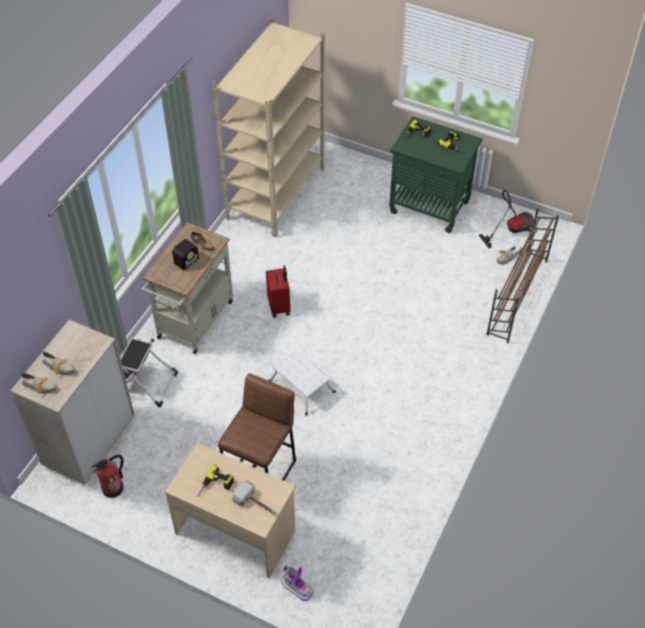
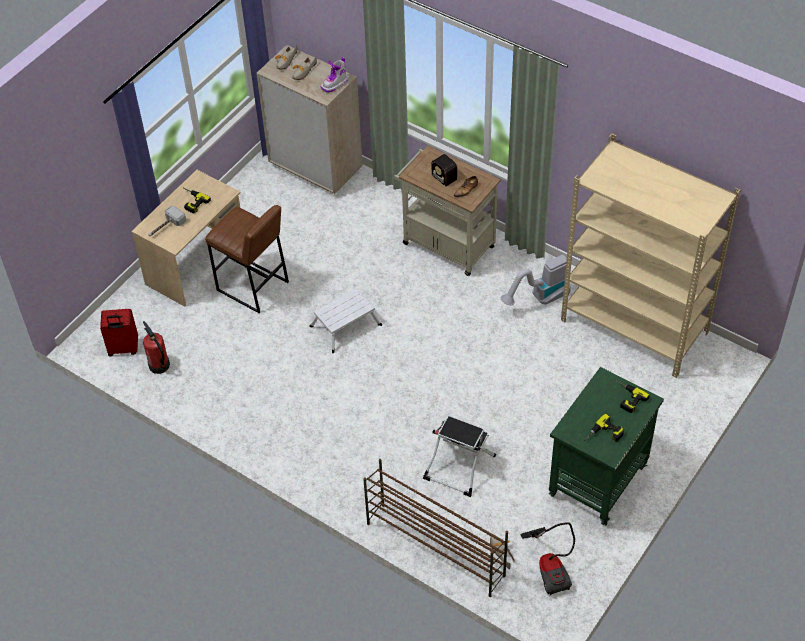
camera: 100 degrees right, 0 degrees up
fire extinguisher [92,455,124,498] -> fire extinguisher moved to [143,321,170,374]
step ladder [120,339,178,408] -> step ladder moved to [423,416,496,497]
red suitcase [266,265,290,318] -> red suitcase moved to [100,309,138,357]
boot [282,566,313,601] -> boot moved to [321,57,349,93]
none -> vacuum cleaner [501,255,571,305]

